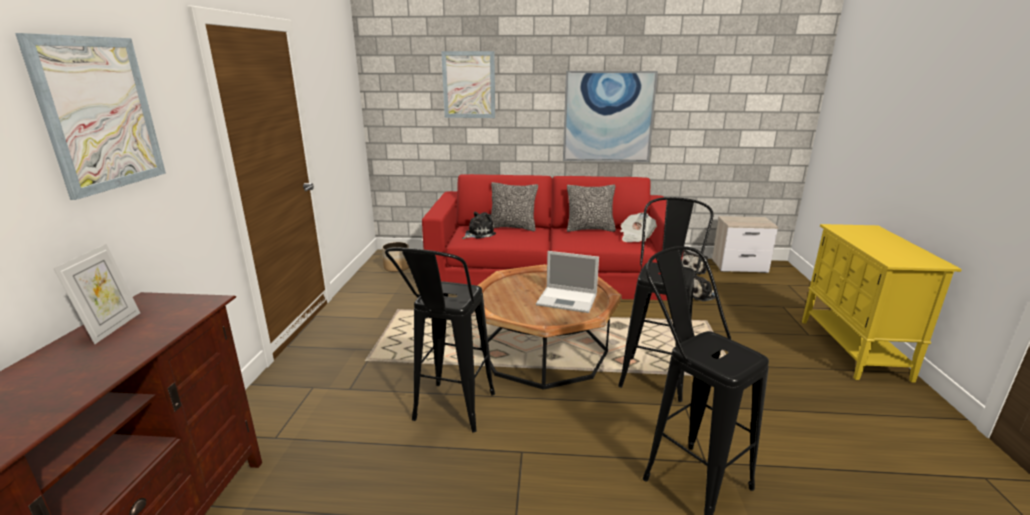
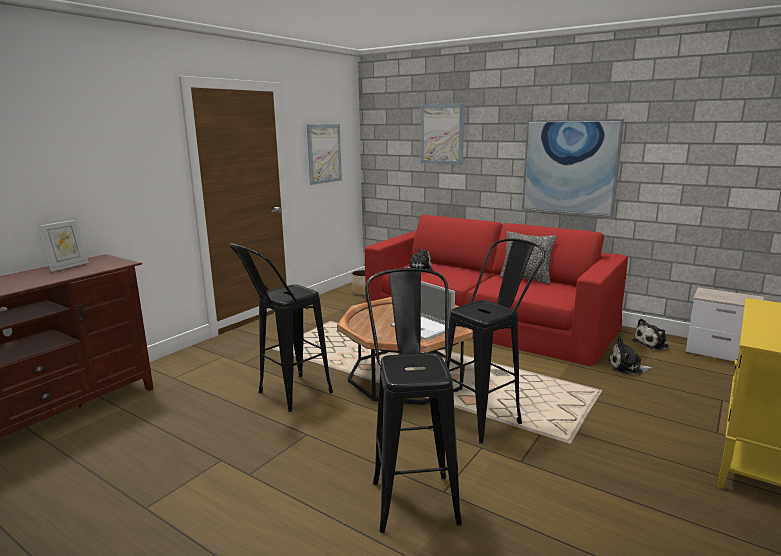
camera: 30 degrees right, 5 degrees down
picture [15,33,166,200] -> picture moved to [307,124,342,185]
pillow [491,182,538,231] -> none
newspaper [620,213,657,242] -> none

